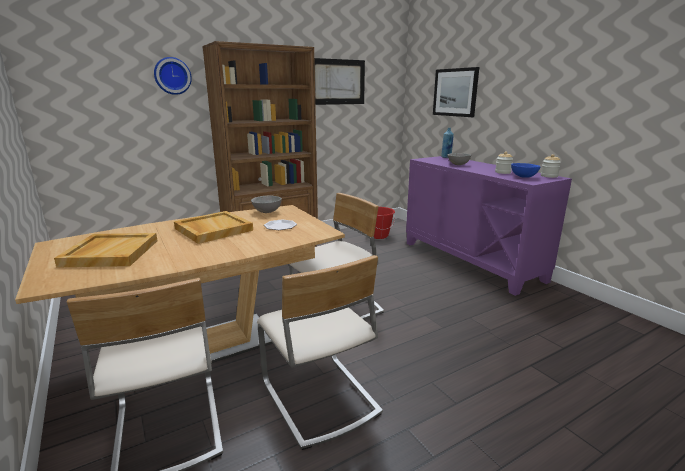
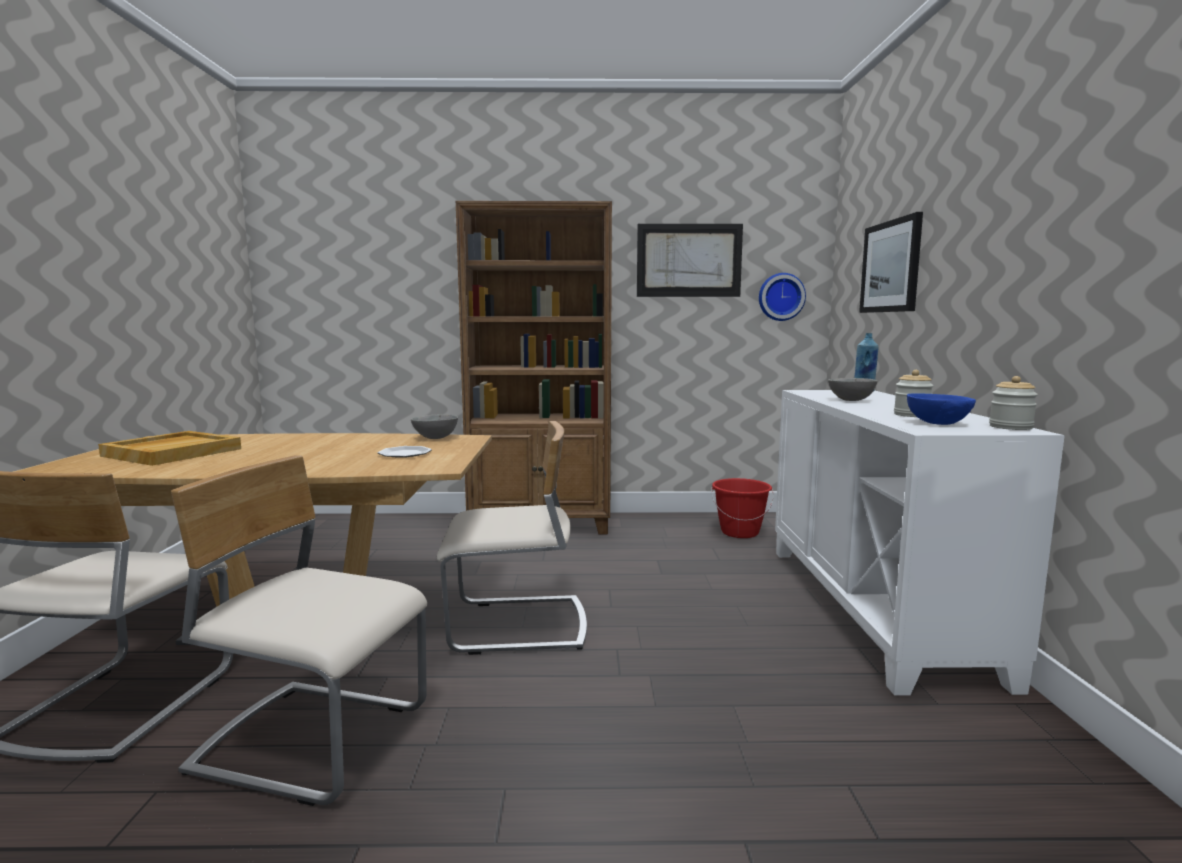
camera: 30 degrees right, 10 degrees down
wall clock [154,57,192,95] -> wall clock moved to [759,273,806,321]
beige tray [174,211,253,244] -> none
beige chair [257,255,383,450] -> beige chair turned 105 degrees clockwise [171,455,427,806]
purple cabinet [406,156,572,296] -> white cabinet [775,390,1065,696]

